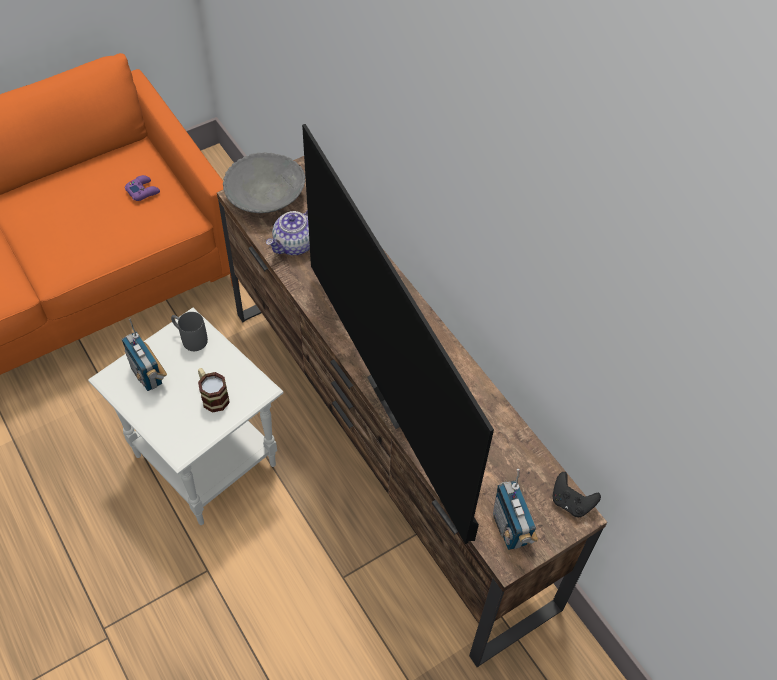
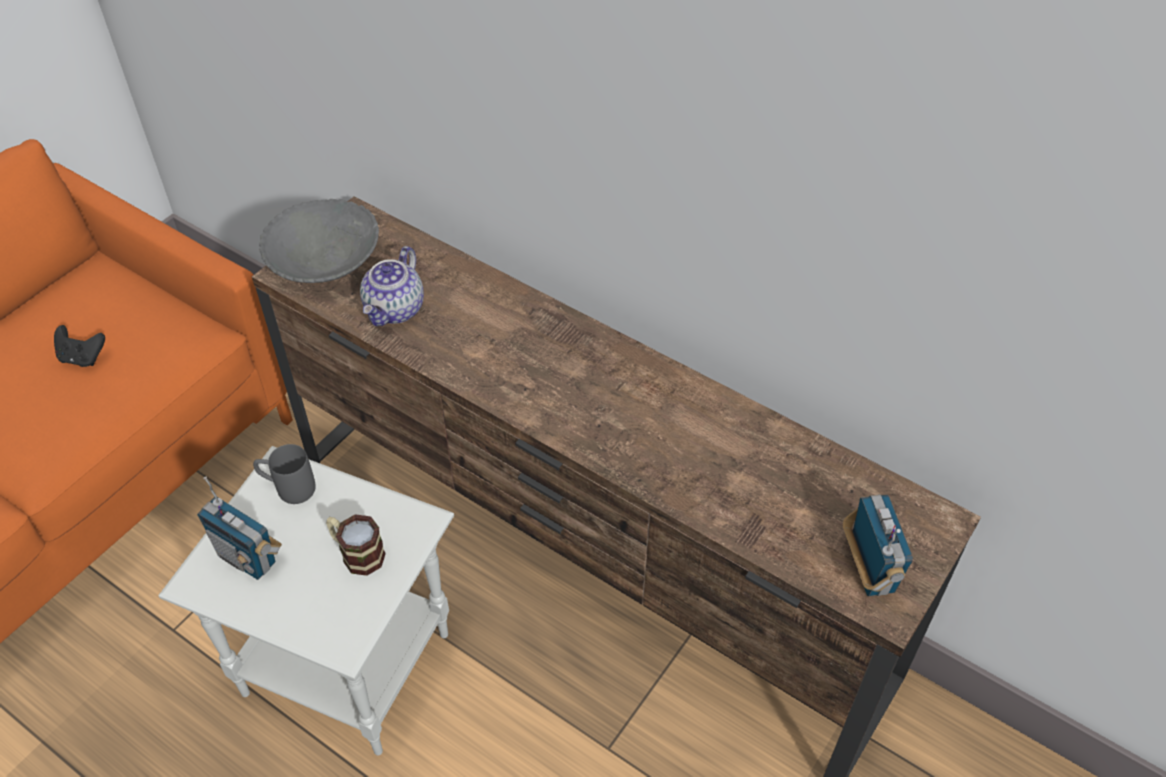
camera: 20 degrees left, 5 degrees down
purple game controller [125,175,160,201] -> none
television [302,124,494,544] -> none
radio [493,469,538,550] -> radio turned 150 degrees counterclockwise [843,495,913,596]
black game controller [552,472,601,517] -> black game controller moved to [54,325,105,367]

